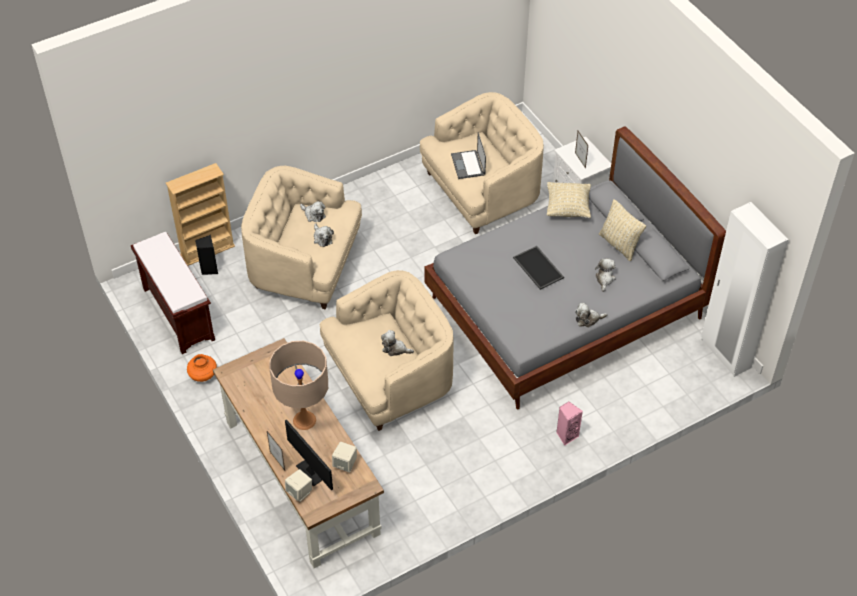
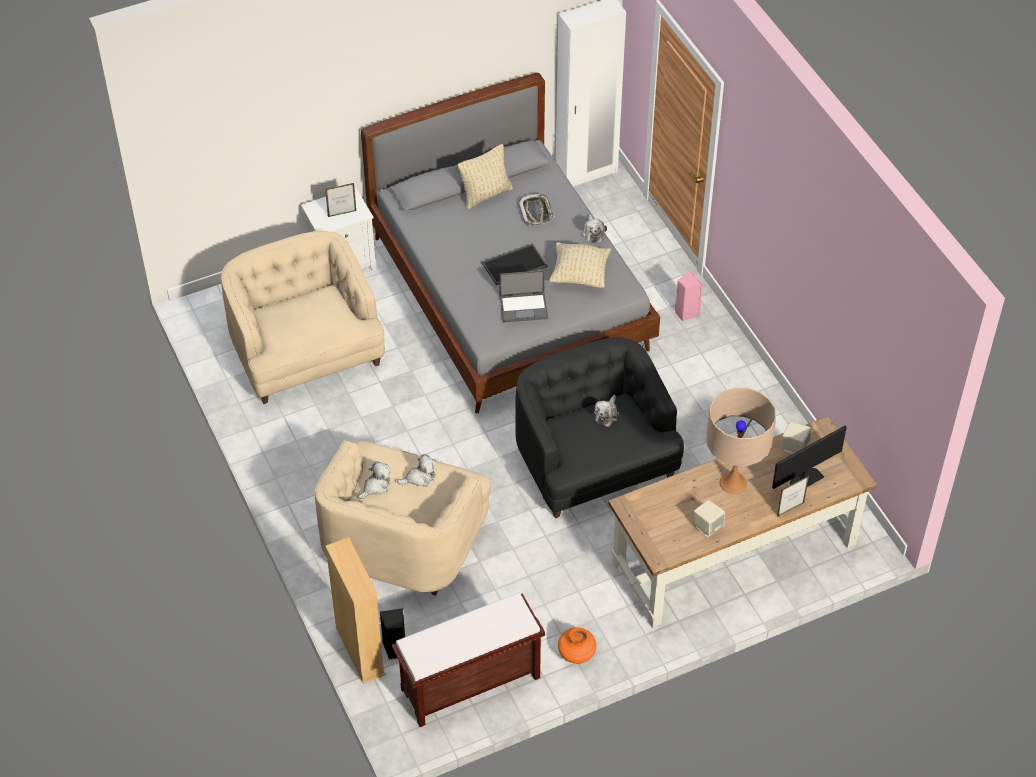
camera: 85 degrees left, 0 degrees up
beige speaker [285,469,312,502] -> beige speaker moved to [694,500,725,537]
beige armchair [320,270,454,431] -> black armchair [515,337,684,518]
laptop [451,132,486,179] -> laptop moved to [499,270,548,323]
beige pillow [547,182,591,218] -> beige pillow moved to [549,242,611,288]
plush toy [595,258,616,292] -> tray [518,193,554,226]

